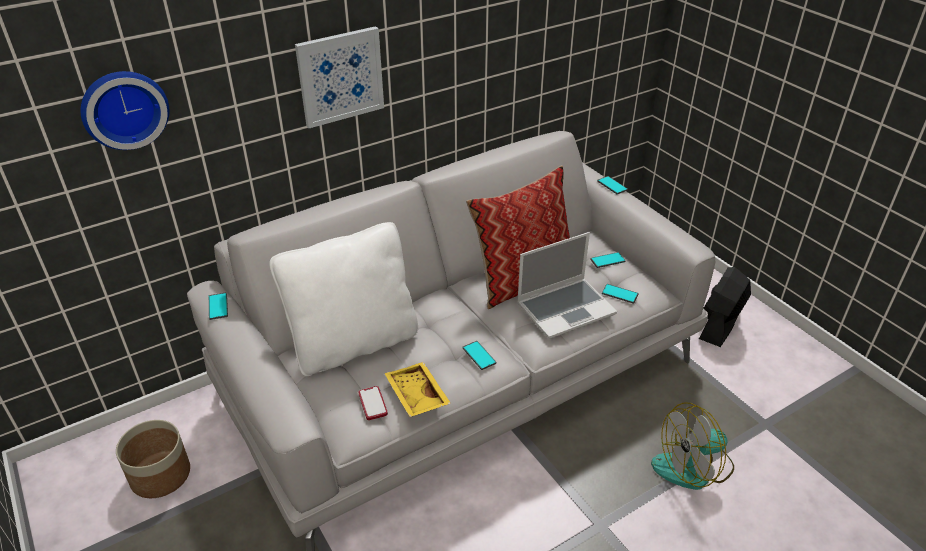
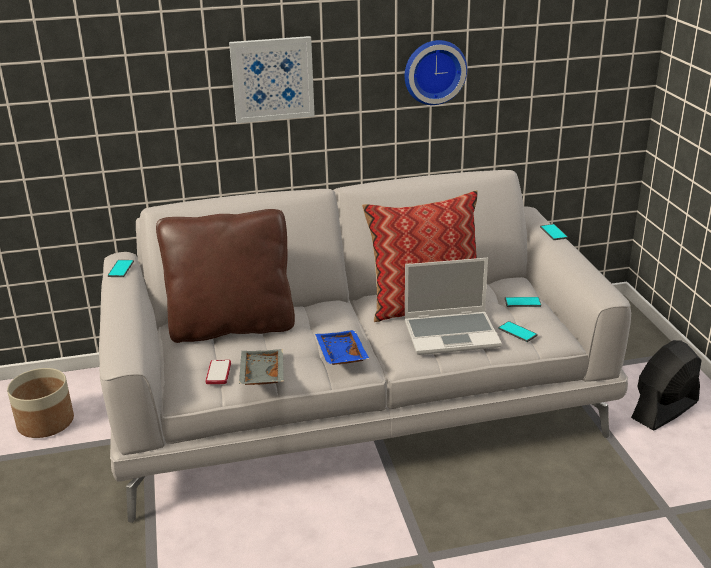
camera: 20 degrees right, 10 degrees down
wall clock [81,71,169,150] -> wall clock moved to [405,40,467,105]
white pillow [269,222,418,376] -> brown pillow [156,209,295,343]
yellow tray [384,362,451,417] -> grey tray [239,349,284,385]
phone [463,341,496,370] -> blue tray [315,330,369,365]
fan [651,402,734,490] -> none

